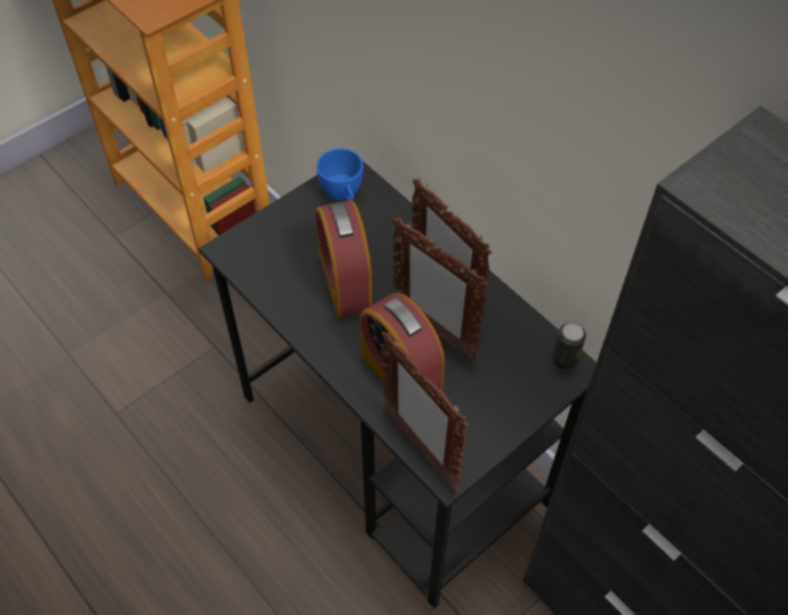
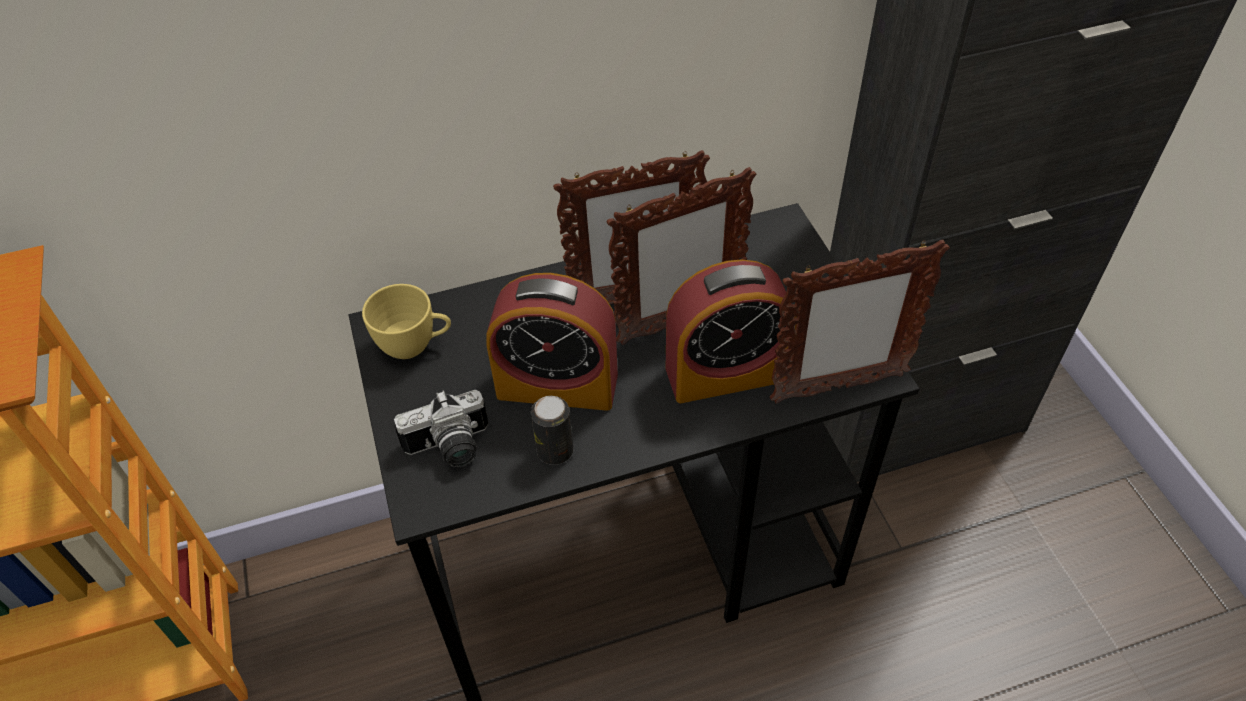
camera: 65 degrees left, 5 degrees down
blue cup [316,148,363,201] -> yellow cup [362,284,451,359]
can [552,323,586,371] -> can moved to [531,396,574,465]
none -> camera [394,390,488,468]

